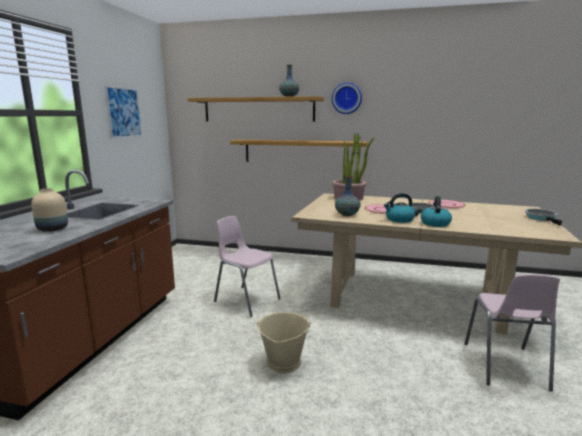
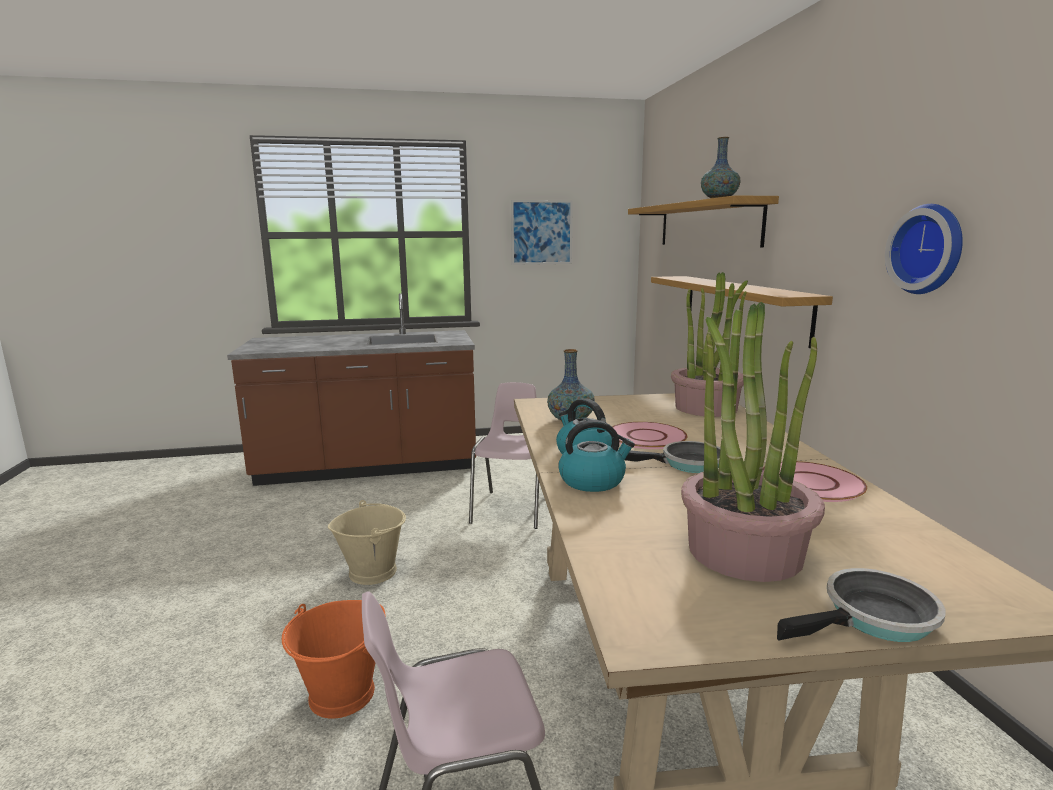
camera: 65 degrees right, 0 degrees up
beige vase [31,188,68,232] -> none
wall clock [332,82,362,114] -> wall clock moved to [885,204,963,294]
none -> orange bucket [282,600,386,719]
none -> potted plant [681,302,825,582]

